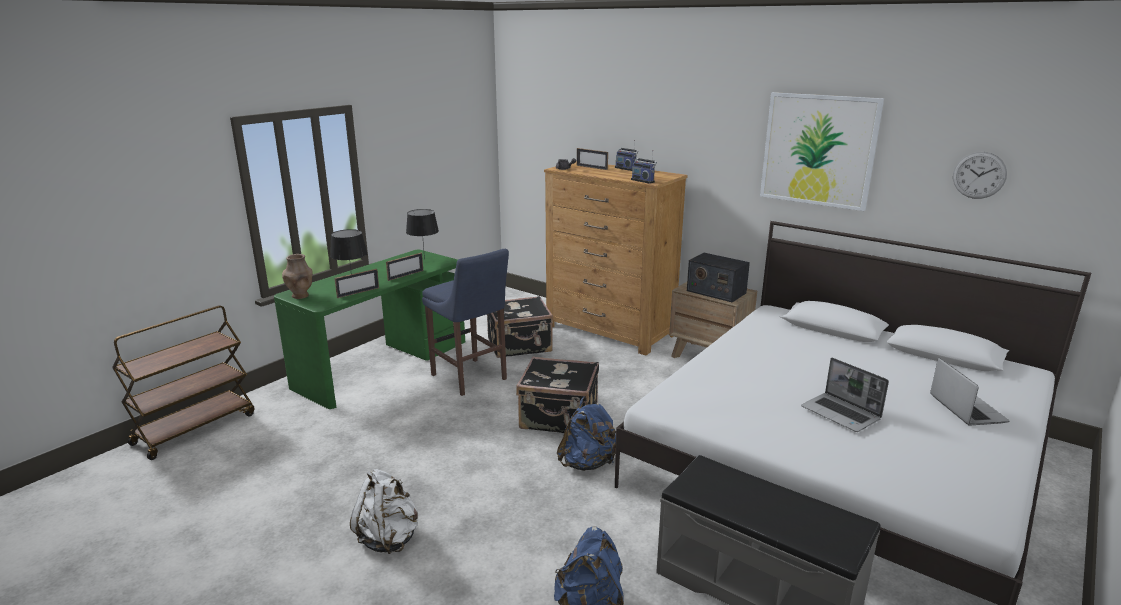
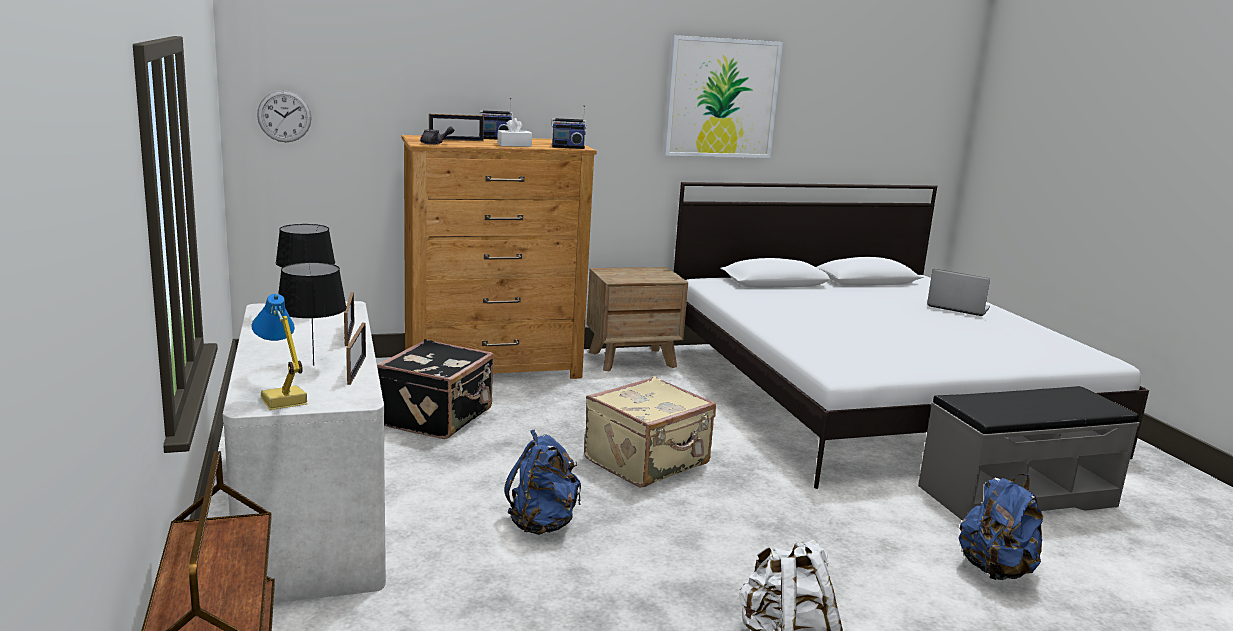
camera: 55 degrees left, 5 degrees down
green desk [274,250,465,409] -> white desk [223,301,386,603]
brown vase [282,254,313,299] -> table lamp [251,294,308,410]
blue stool [422,249,509,396] -> none
black suitcase [516,356,599,433] -> beige suitcase [584,376,716,488]
blue backpack [557,397,616,471] -> blue backpack moved to [505,430,581,535]
radio [687,253,750,302] -> none
laptop [801,358,889,432] -> none
wall clock [953,152,1007,199] -> wall clock moved to [257,90,312,142]
none -> white tissue box [497,118,532,147]

